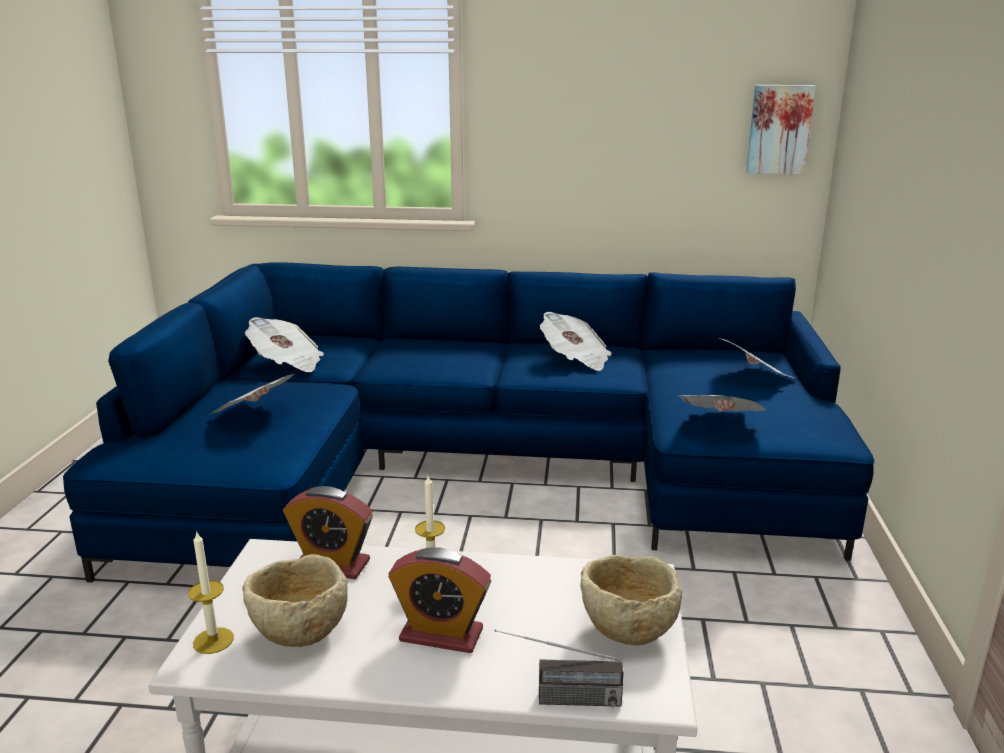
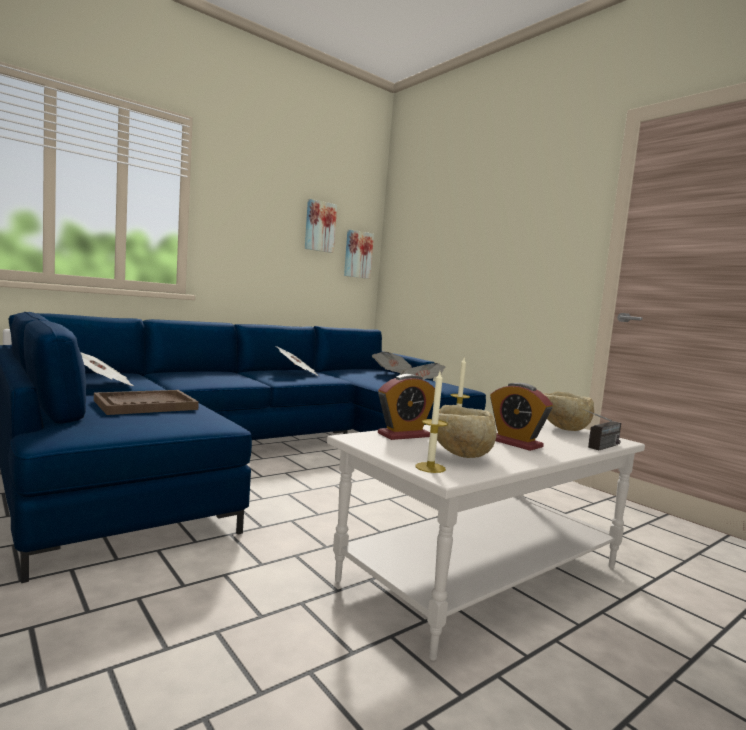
camera: 45 degrees left, 15 degrees down
newspaper [209,374,295,415] -> brown tray [94,390,199,415]
alarm clock [388,547,491,653] -> alarm clock turned 75 degrees clockwise [490,383,553,451]
none -> picture [305,199,337,253]

